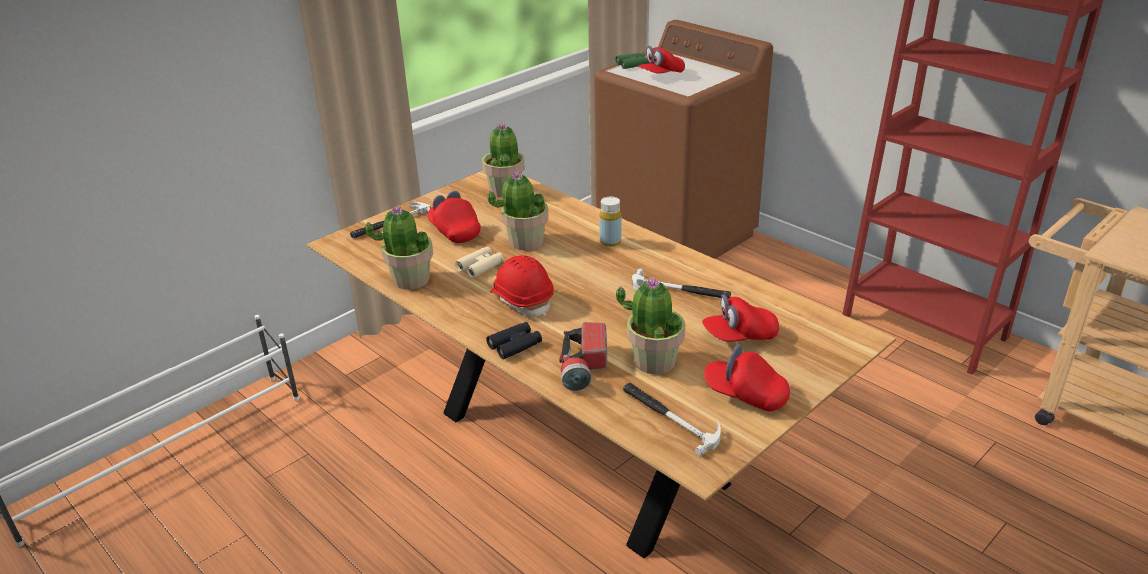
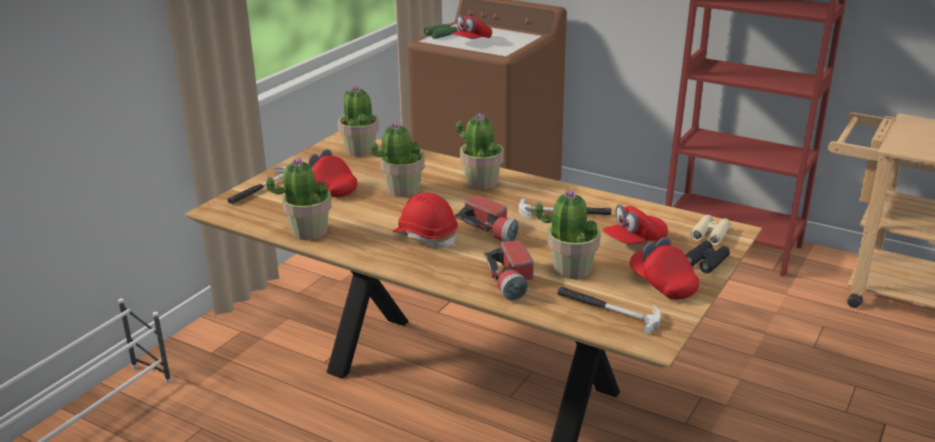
camera: 15 degrees left, 5 degrees down
beige binoculars [455,246,504,278] -> beige binoculars moved to [690,215,731,245]
black binoculars [486,322,542,359] -> black binoculars moved to [686,241,730,274]
yellow bottle [599,197,621,247] -> potted plant [456,112,504,189]
red cap [704,344,790,411] -> red cap turned 45 degrees clockwise [630,237,699,300]
none -> flashlight [455,195,519,242]

